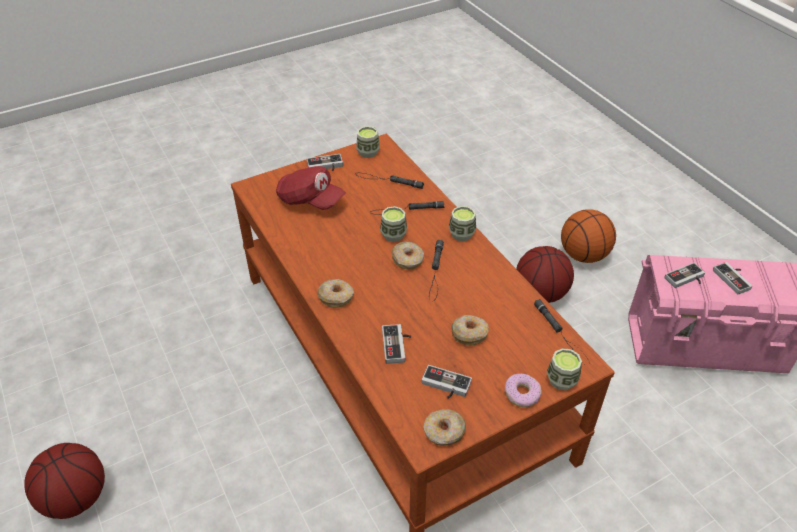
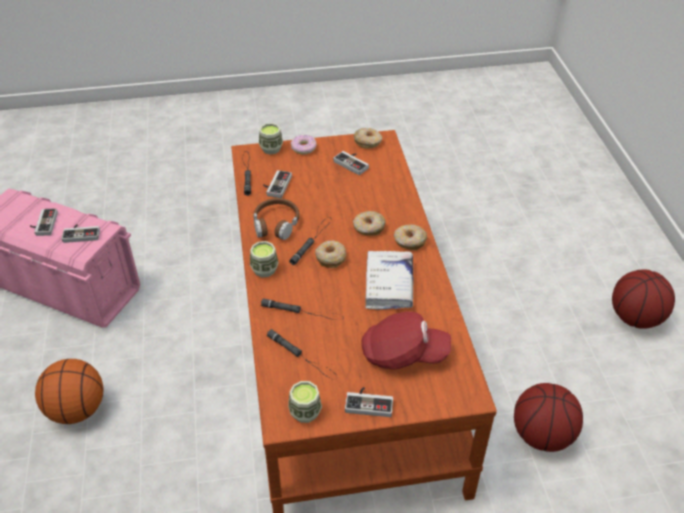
camera: 160 degrees left, 0 degrees up
red cap [276,166,346,210] -> red cap turned 135 degrees clockwise [361,311,451,369]
cup [380,206,407,242] -> none
game controller [382,324,412,364] -> game controller moved to [263,170,292,198]
donut [451,315,489,345] -> donut moved to [353,211,385,236]
basketball [516,246,574,303] -> basketball moved to [514,383,583,452]
none -> brown headphones [253,198,300,240]
none -> white book [365,251,413,310]

